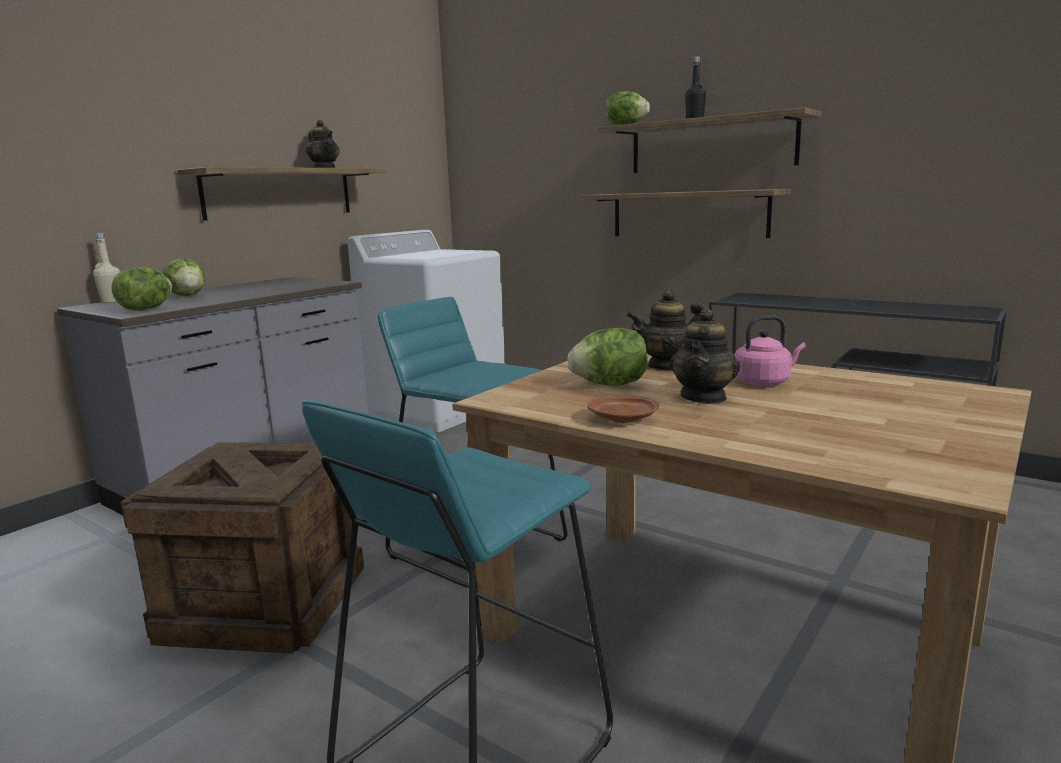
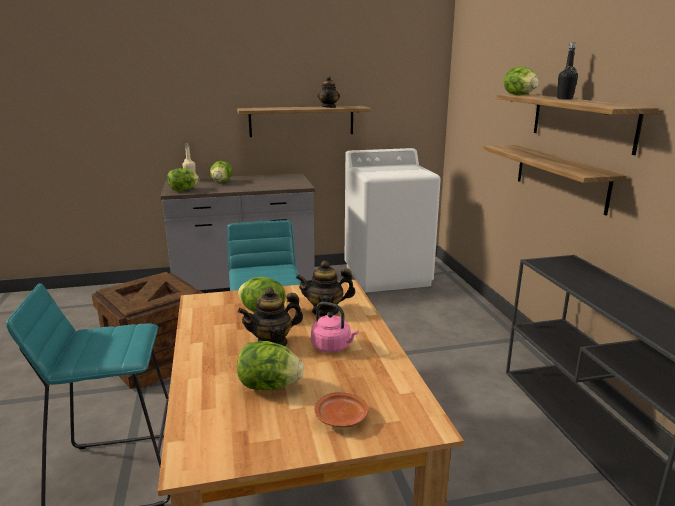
camera: 40 degrees right, 5 degrees up
brown plate [587,396,659,423] -> brown plate moved to [314,392,369,427]
teapot [626,290,706,371] -> teapot turned 45 degrees counterclockwise [296,261,355,316]
none -> lettuce [237,341,304,390]

